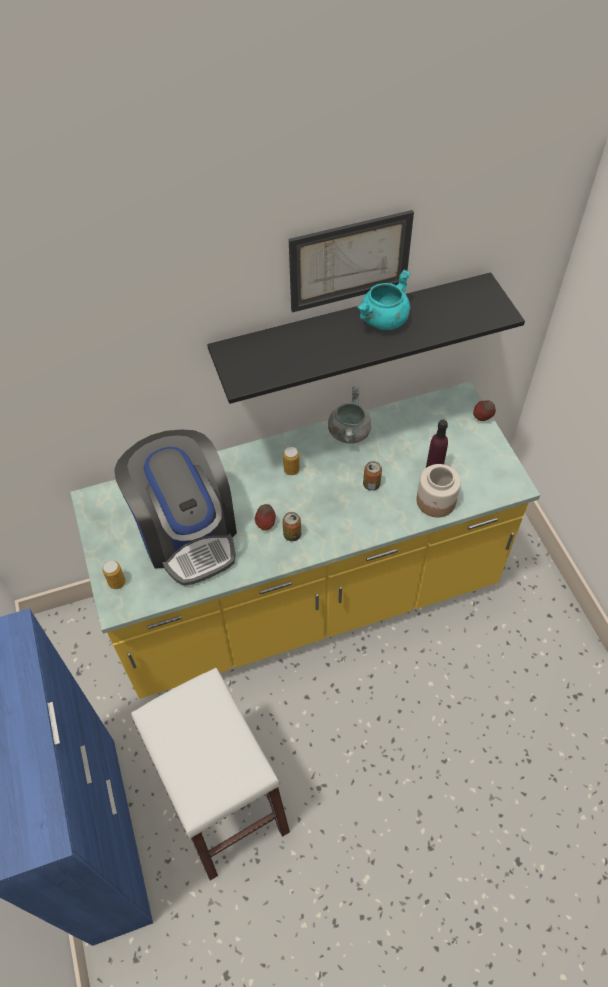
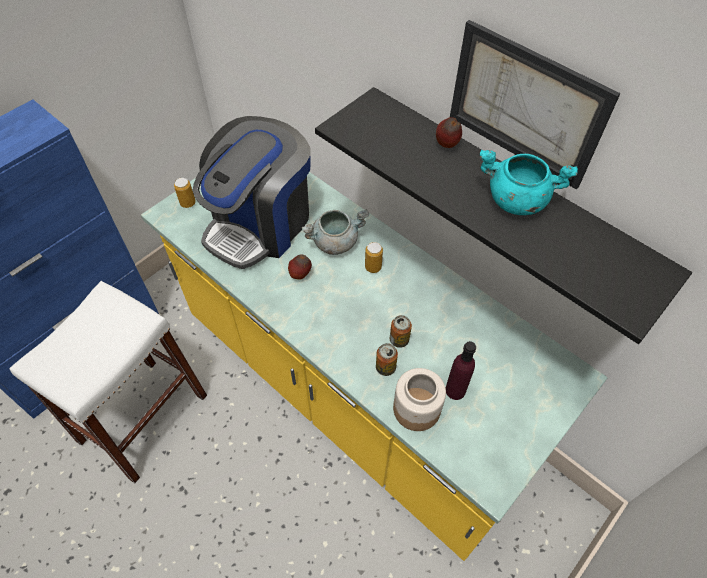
camera: 60 degrees right, 0 degrees up
can [282,512,301,541] -> can moved to [376,343,398,376]
grey cooking pot [328,387,371,443] -> grey cooking pot moved to [302,209,369,255]
apple [473,400,496,421] -> apple moved to [436,117,462,148]

